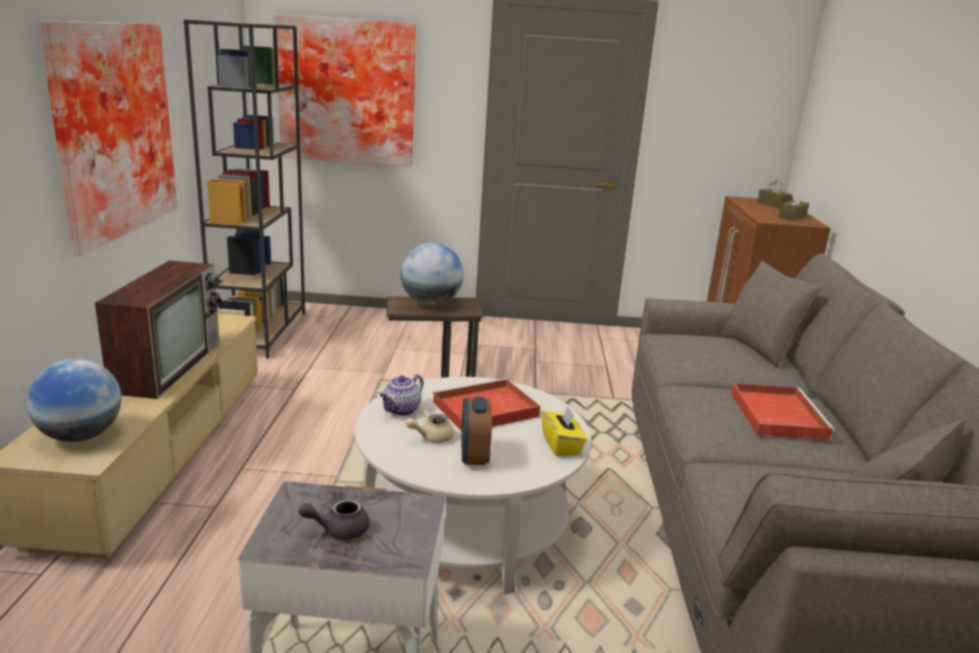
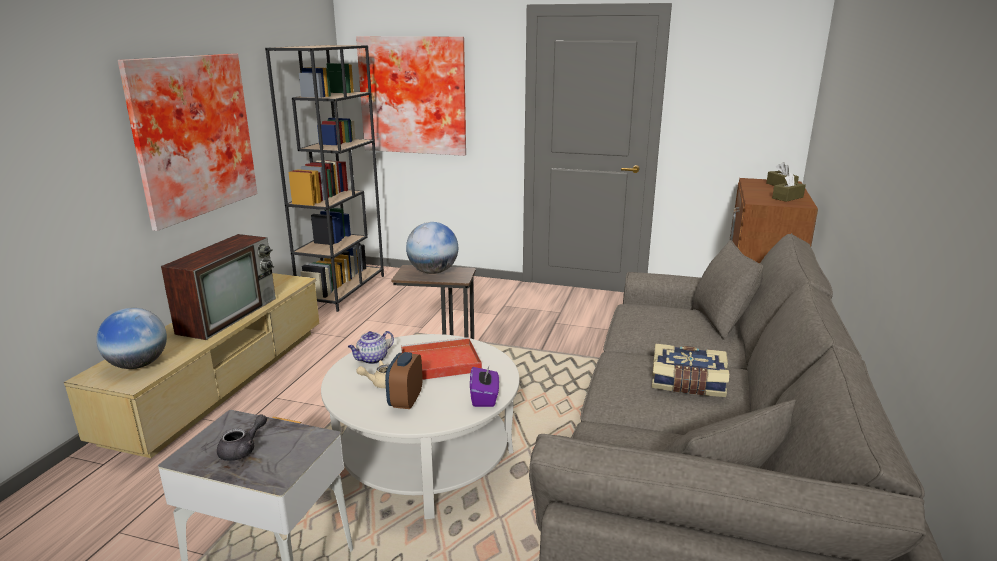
camera: 15 degrees right, 0 degrees up
grey teapot [299,490,370,540] -> grey teapot turned 135 degrees clockwise [217,414,267,461]
yellow tissue box [542,406,587,456] -> purple tissue box [470,364,499,407]
red tray [731,383,835,440] -> book [652,344,729,397]

